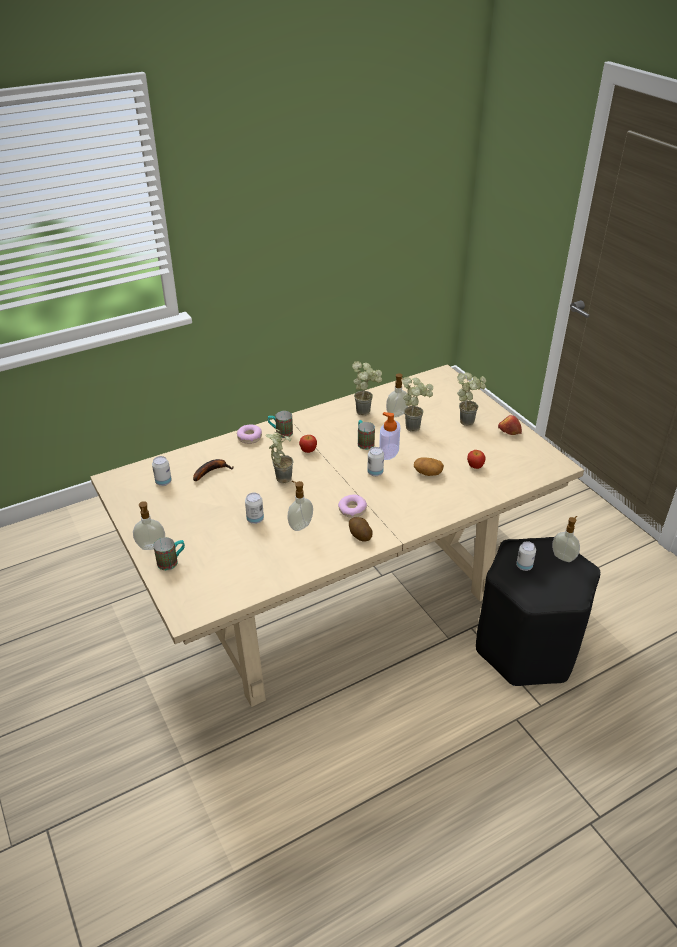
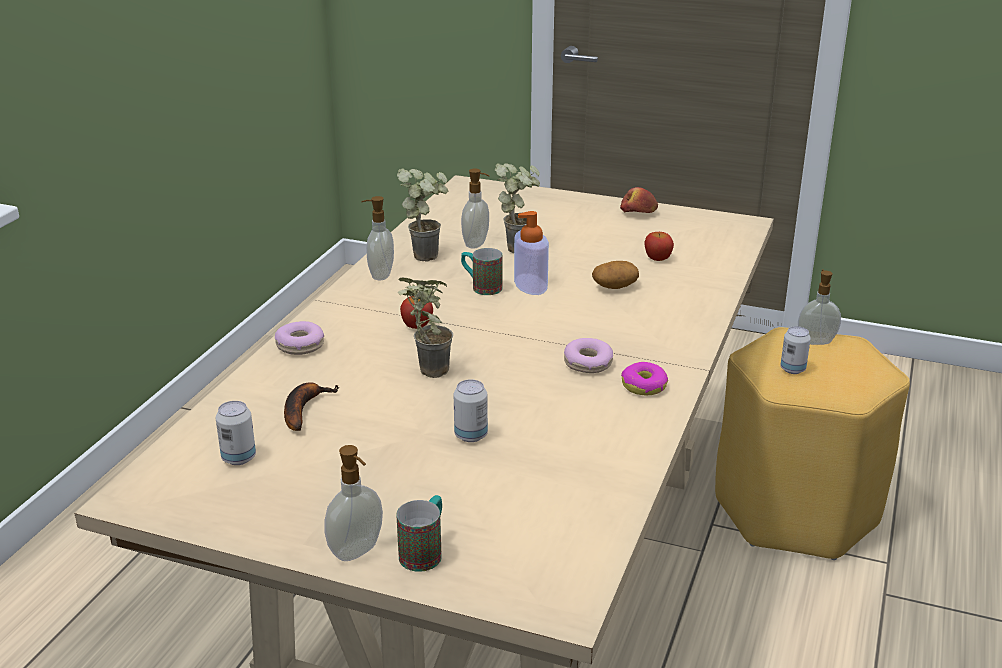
camera: 40 degrees left, 10 degrees down
mug [268,411,293,438] -> none
soap dispenser [288,481,313,531] -> soap dispenser moved to [362,196,394,280]
potato [349,517,373,542] -> donut [621,362,668,395]
can [367,447,384,476] -> none
potted plant [457,372,486,426] -> none
black stool [476,537,600,686] -> yellow stool [715,327,910,560]

